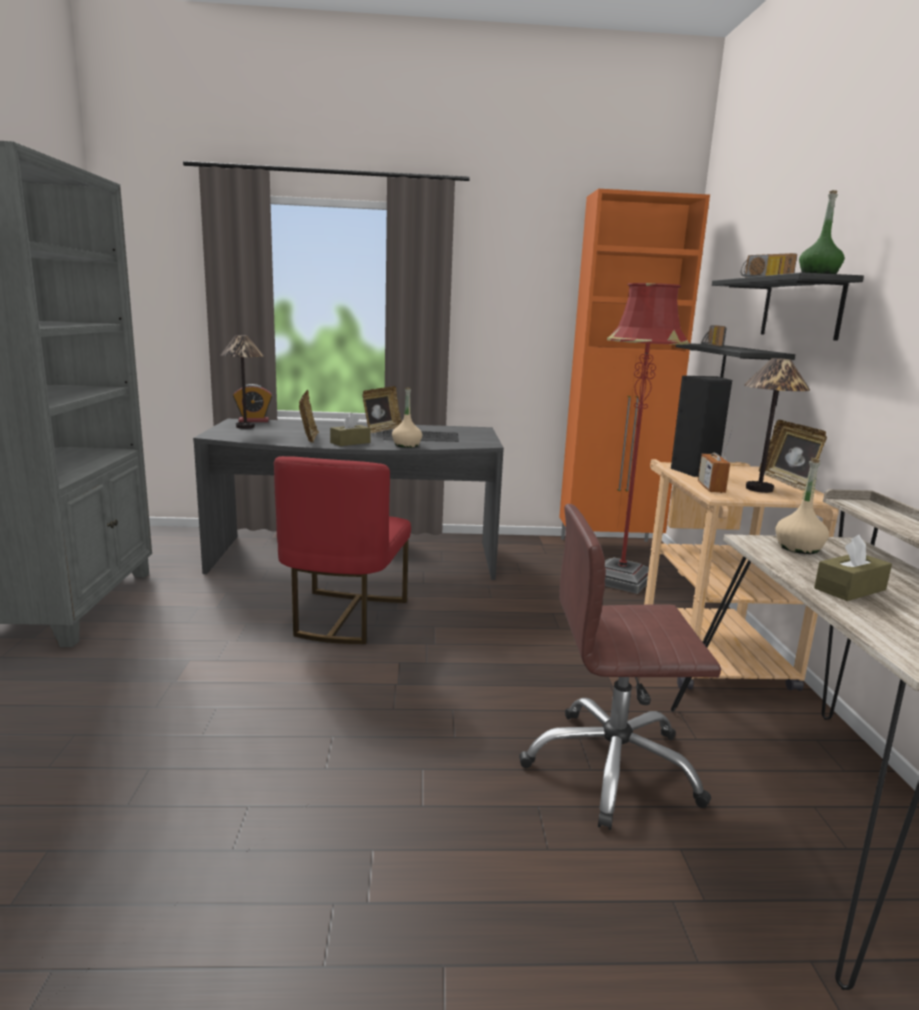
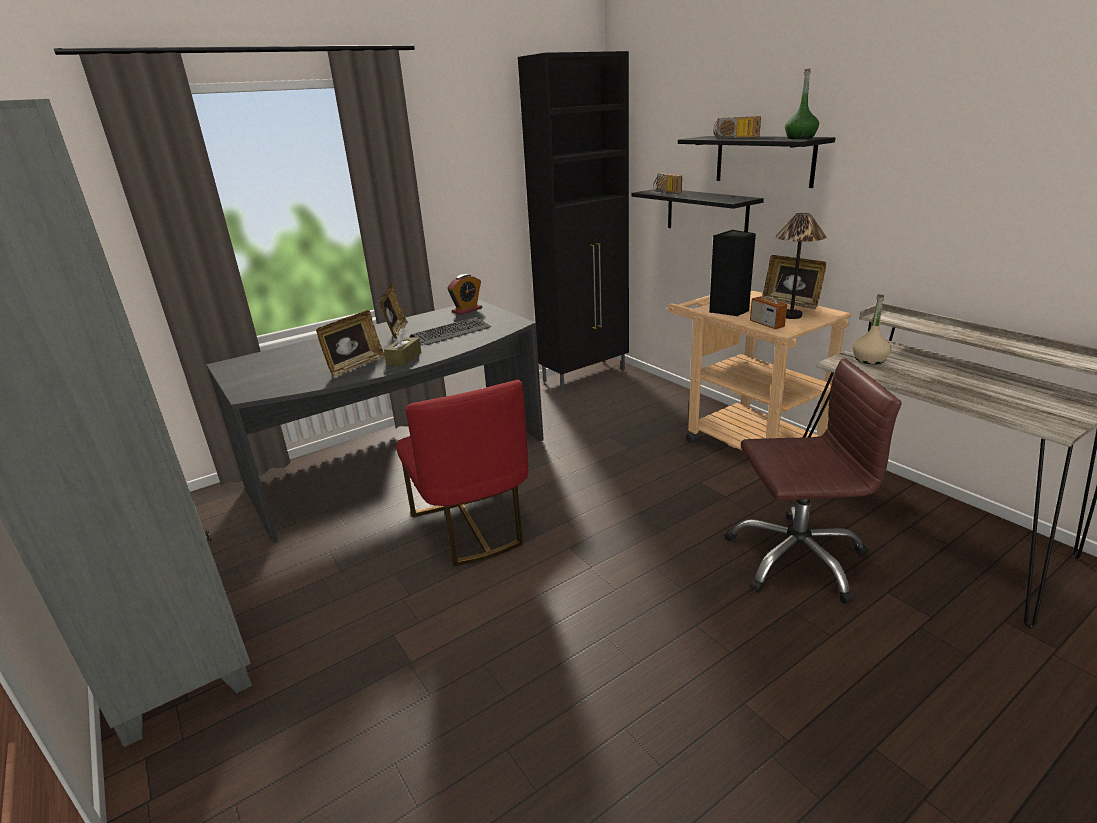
camera: 30 degrees left, 10 degrees up
table lamp [220,335,264,429] -> none
alarm clock [233,384,272,422] -> alarm clock moved to [447,274,482,315]
picture frame [299,390,319,443] -> picture frame turned 75 degrees clockwise [316,310,385,377]
beige bottle [392,387,422,448] -> none
brown office chair [519,504,721,830] -> brown office chair turned 150 degrees counterclockwise [725,358,902,604]
orange cabinet [559,189,710,542] -> black cabinet [518,51,629,392]
red floor lamp [605,283,689,594] -> none
brown tissue box [814,535,892,601] -> none

